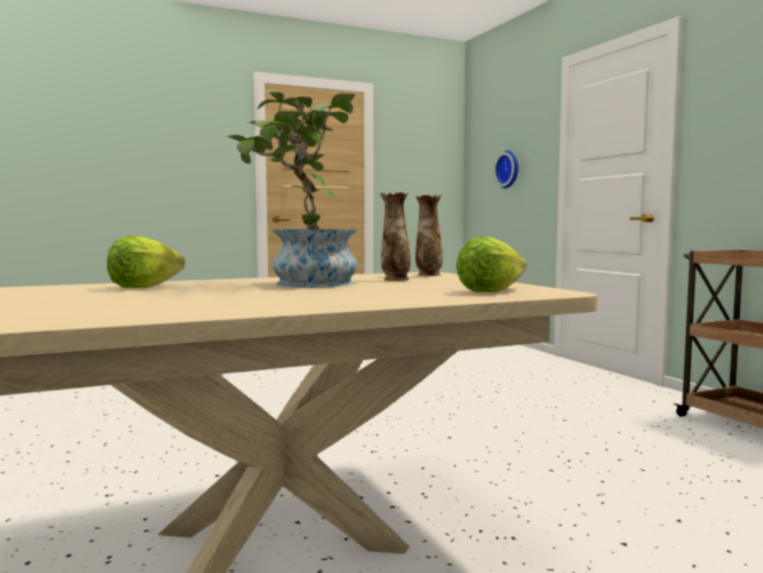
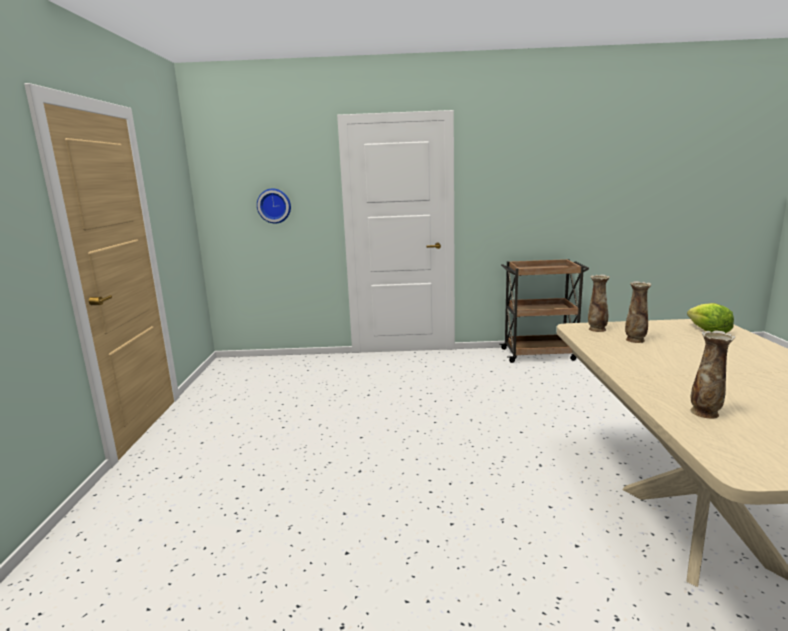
camera: 65 degrees left, 10 degrees up
lettuce [107,236,185,288] -> vase [691,331,736,419]
potted plant [225,90,358,287] -> none

